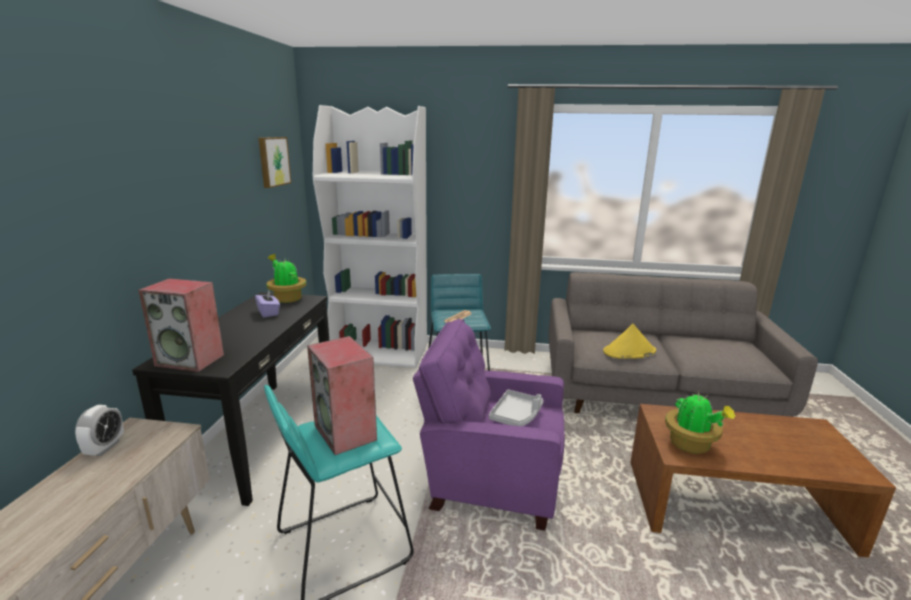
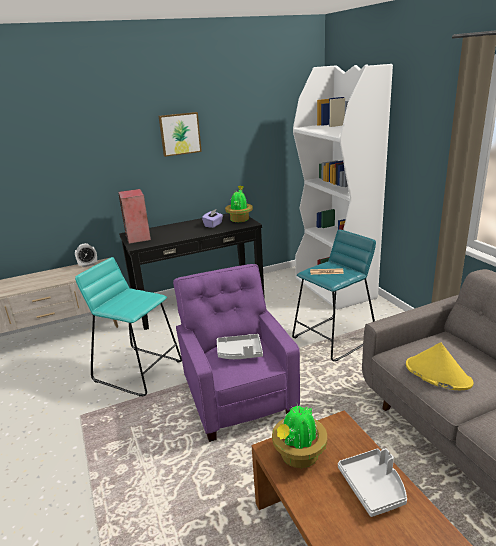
camera: 60 degrees right, 5 degrees up
picture [258,137,291,188] -> picture moved to [159,112,202,157]
speaker [307,336,377,455] -> none
none -> grey tray [338,448,407,517]

